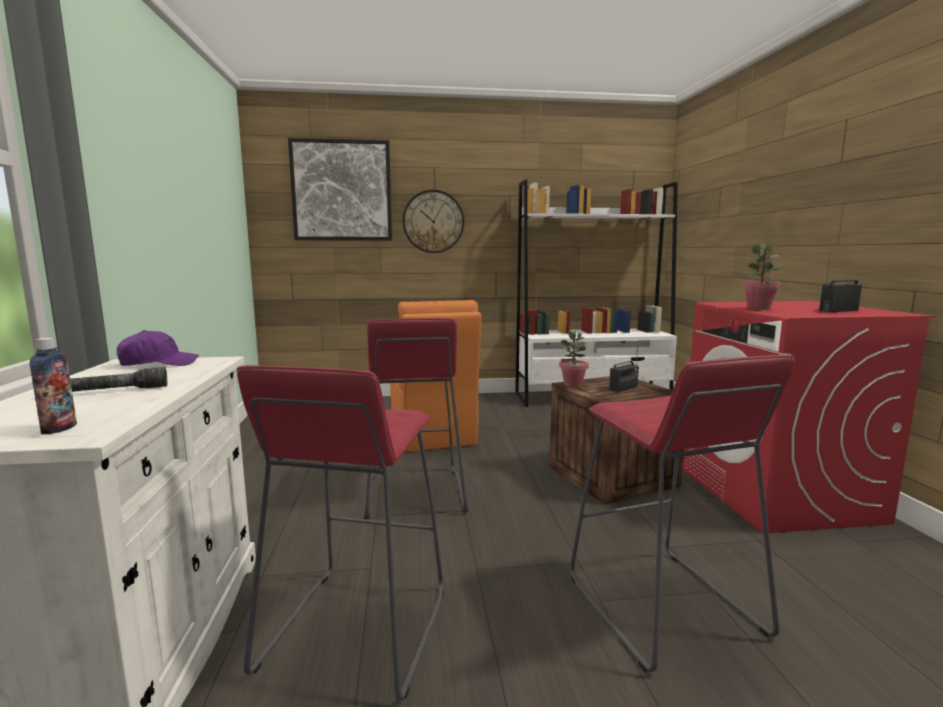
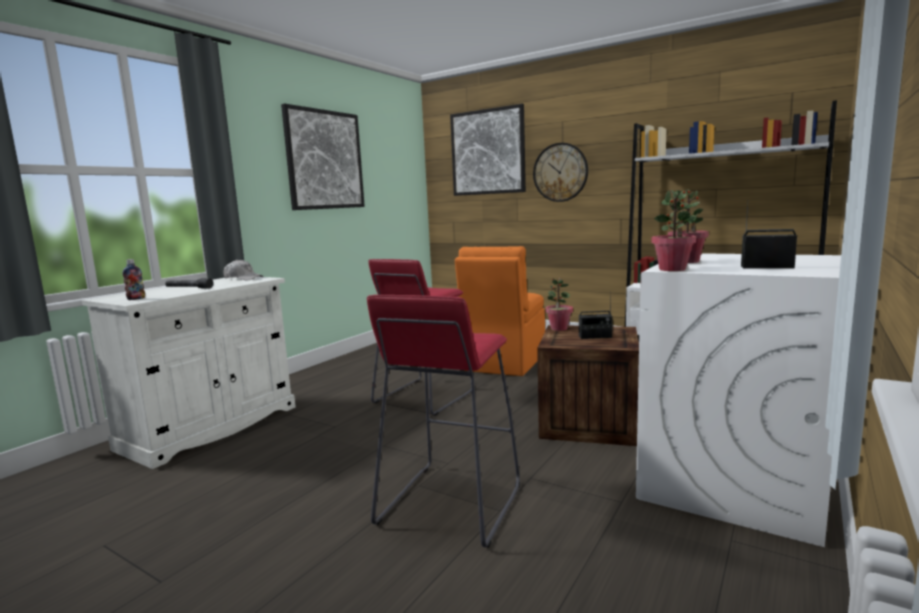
camera: 40 degrees right, 0 degrees up
purple cap [117,330,199,366] -> white cap [223,260,263,280]
red stool [237,365,444,700] -> none
red washing machine [682,301,935,533] -> white washing machine [636,253,841,547]
none -> picture [281,104,365,210]
none -> potted plant [651,190,697,271]

